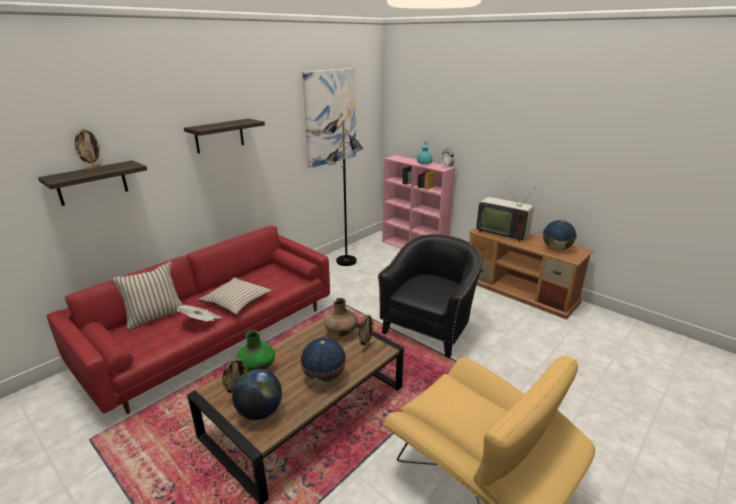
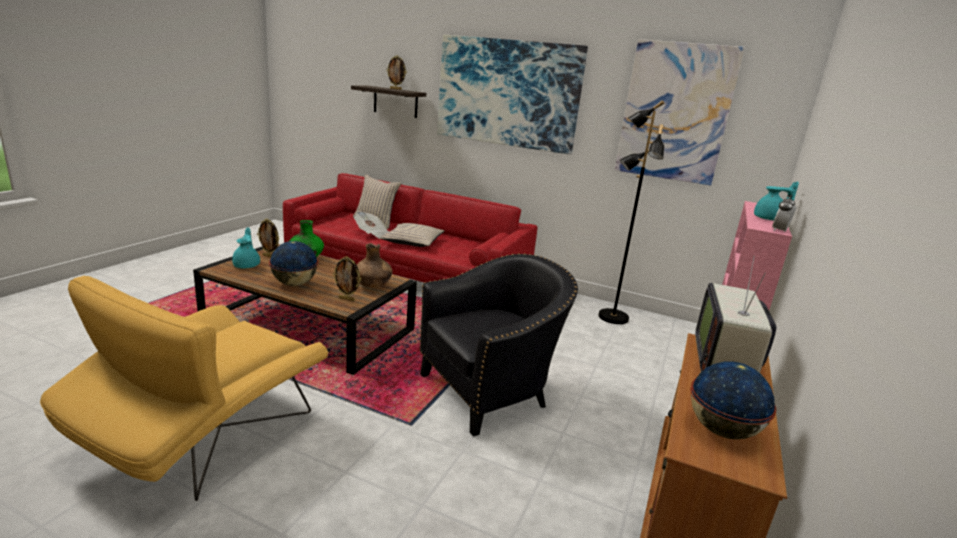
camera: 70 degrees right, 5 degrees down
shelf [184,118,265,153] -> picture [437,35,588,155]
globe [232,369,282,420] -> turquoise teapot [232,227,260,269]
black armchair [378,234,482,358] -> black armchair turned 45 degrees counterclockwise [420,253,578,436]

